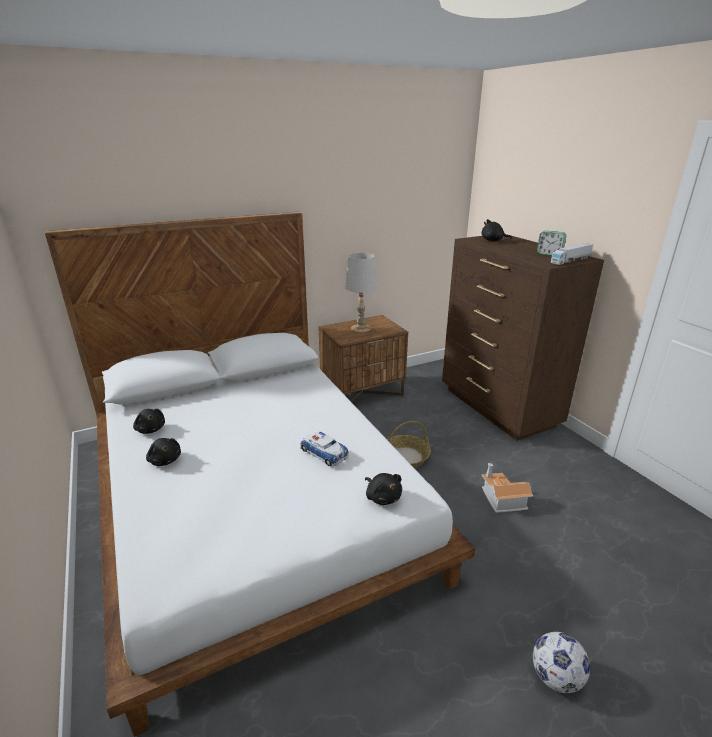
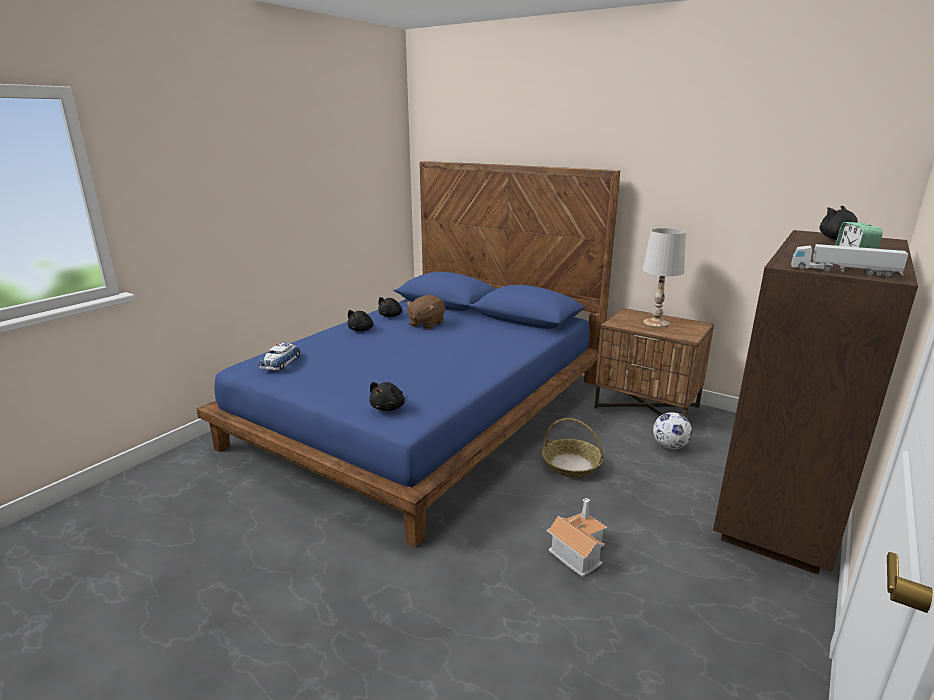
camera: 60 degrees right, 5 degrees down
white bed [45,212,475,737] -> blue bed [196,161,620,547]
toy car [300,431,349,467] -> toy car moved to [259,343,301,370]
football [533,632,590,693] -> football moved to [653,412,692,449]
none -> brown plush toy [406,295,445,329]

